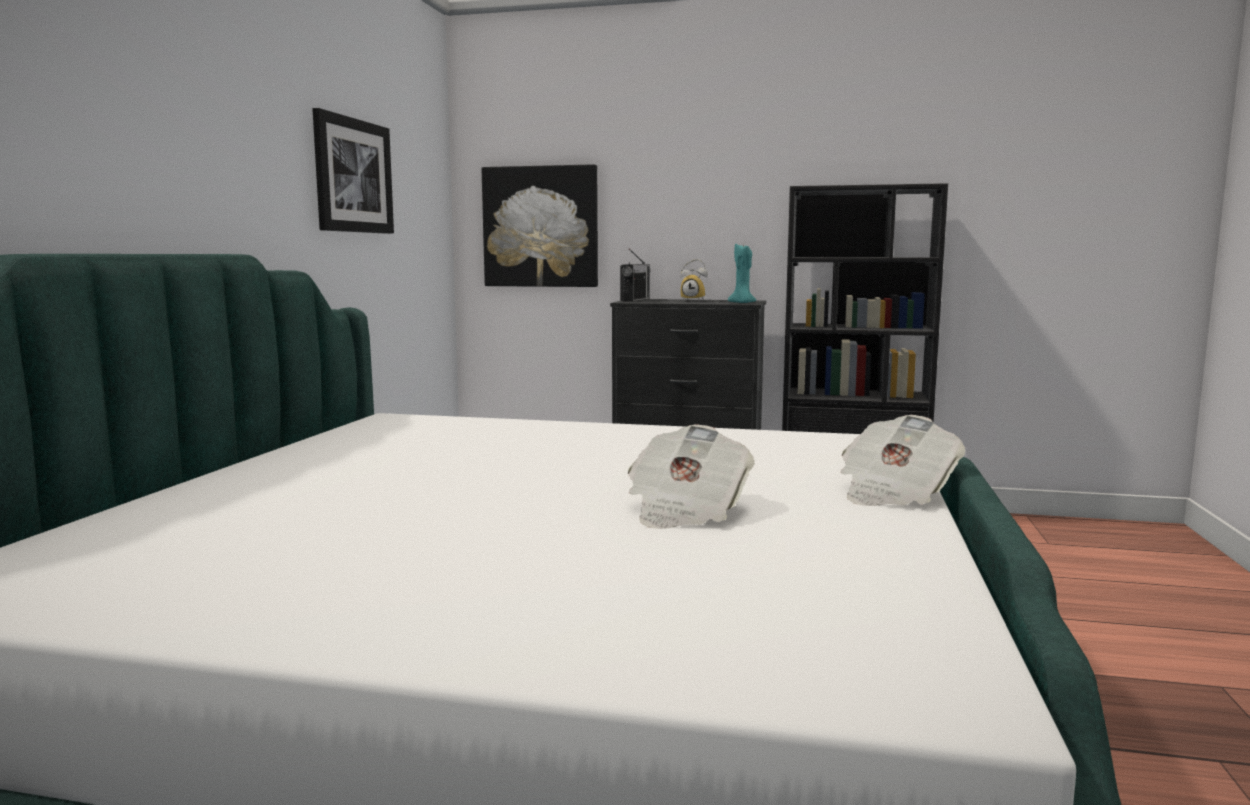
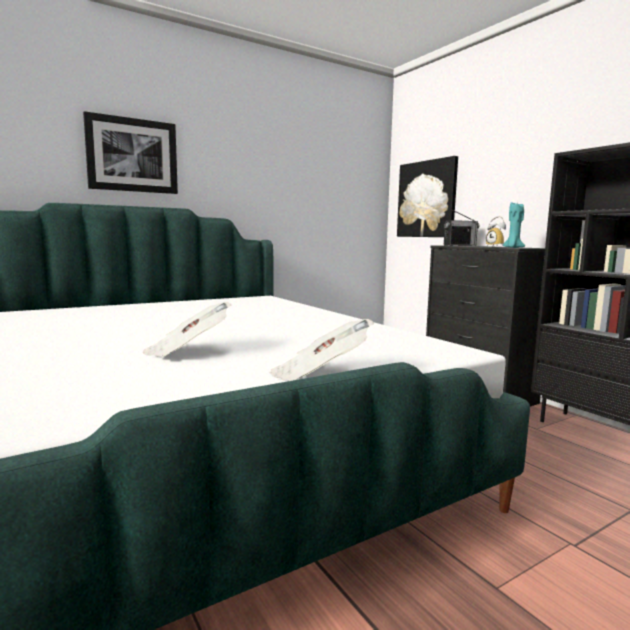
camera: 45 degrees right, 0 degrees up
picture [312,108,394,234] -> picture moved to [83,111,178,194]

